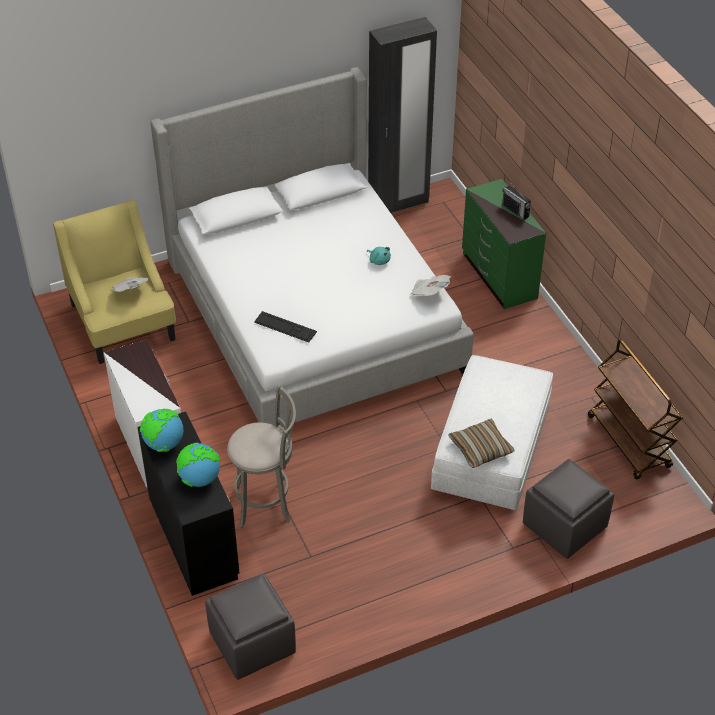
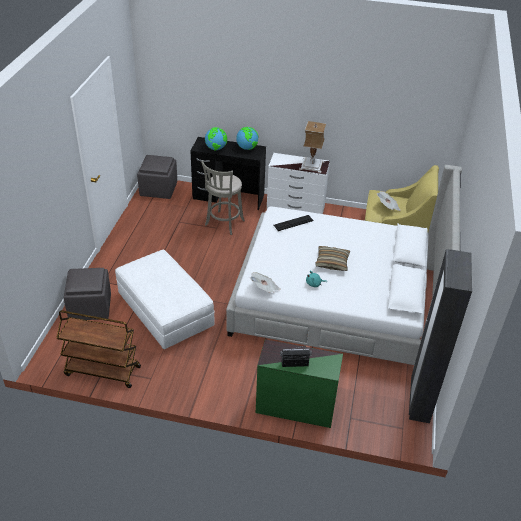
camera: 125 degrees right, 5 degrees down
pillow [448,419,515,468] -> pillow moved to [315,246,350,271]
none -> table lamp [299,121,326,173]

